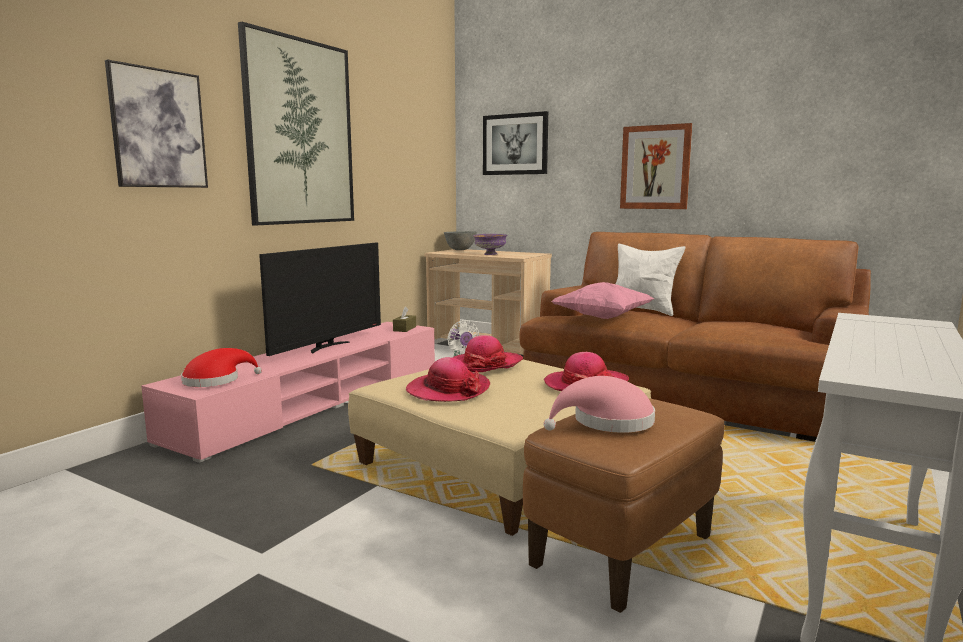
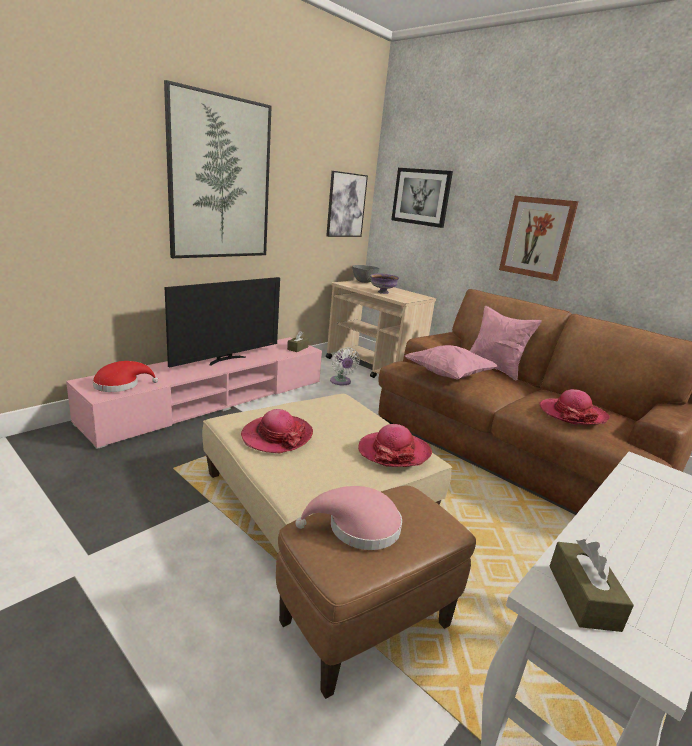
camera: 10 degrees right, 10 degrees up
picture [105,60,208,188] -> picture moved to [326,171,368,237]
hat [452,335,523,372] -> hat moved to [539,389,610,425]
white pillow [616,244,686,316] -> pink pillow [470,306,542,380]
none -> brown tissue box [550,539,634,632]

